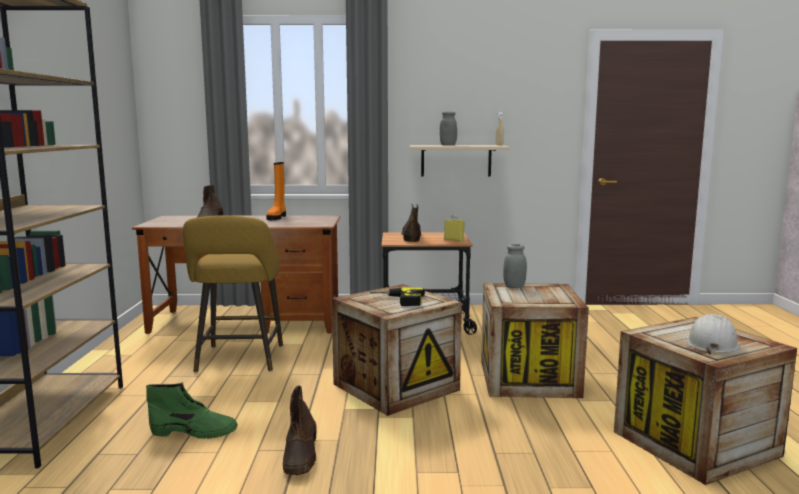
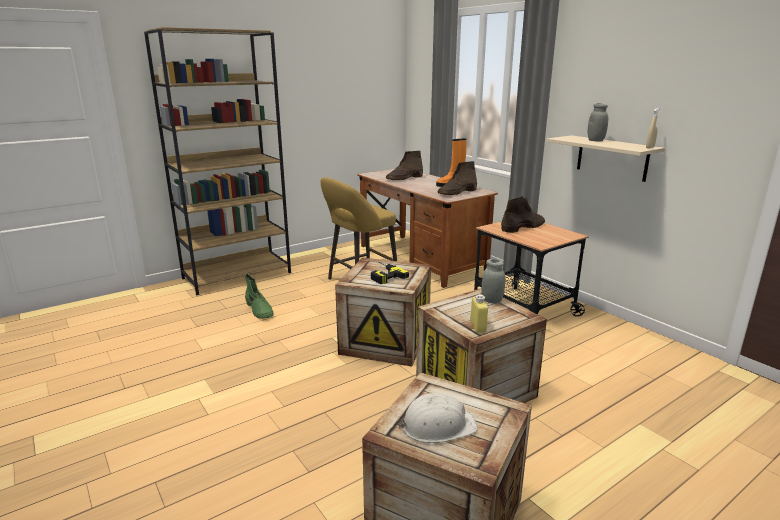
camera: 55 degrees right, 10 degrees up
brown boot [283,385,317,475] -> brown boot moved to [438,161,477,195]
yellow bottle [444,215,464,242] -> yellow bottle moved to [471,294,488,333]

